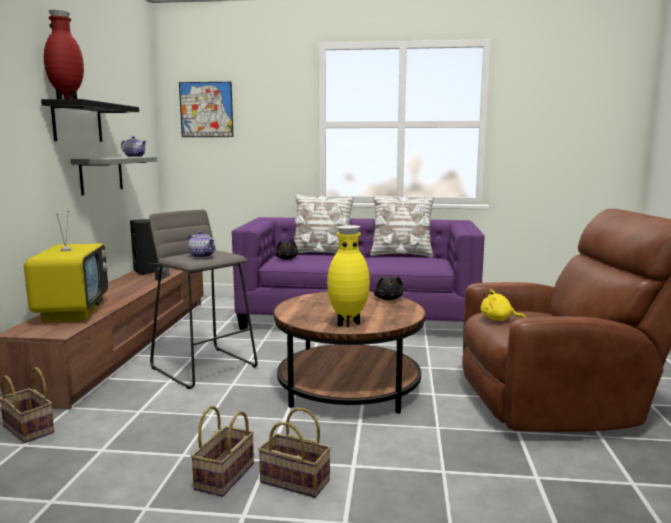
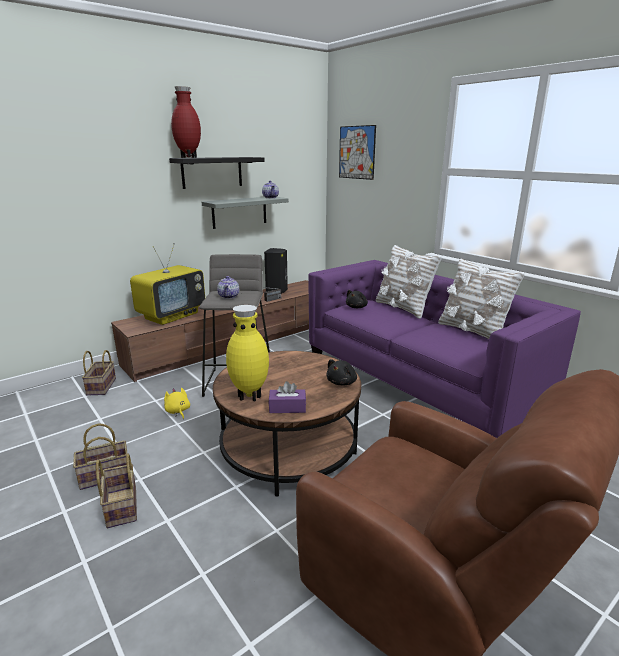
camera: 45 degrees right, 10 degrees up
yellow plush toy [481,289,526,321] -> yellow plush toy moved to [164,388,190,419]
none -> purple tissue box [269,381,306,413]

